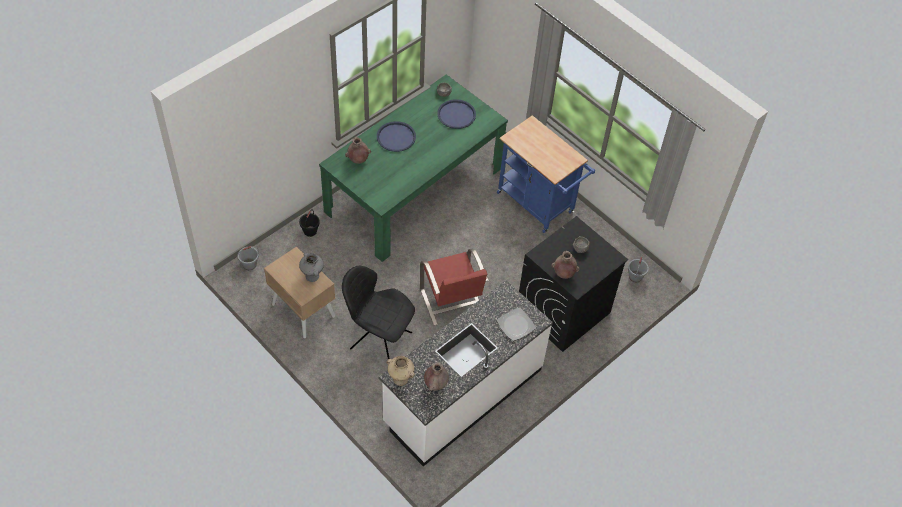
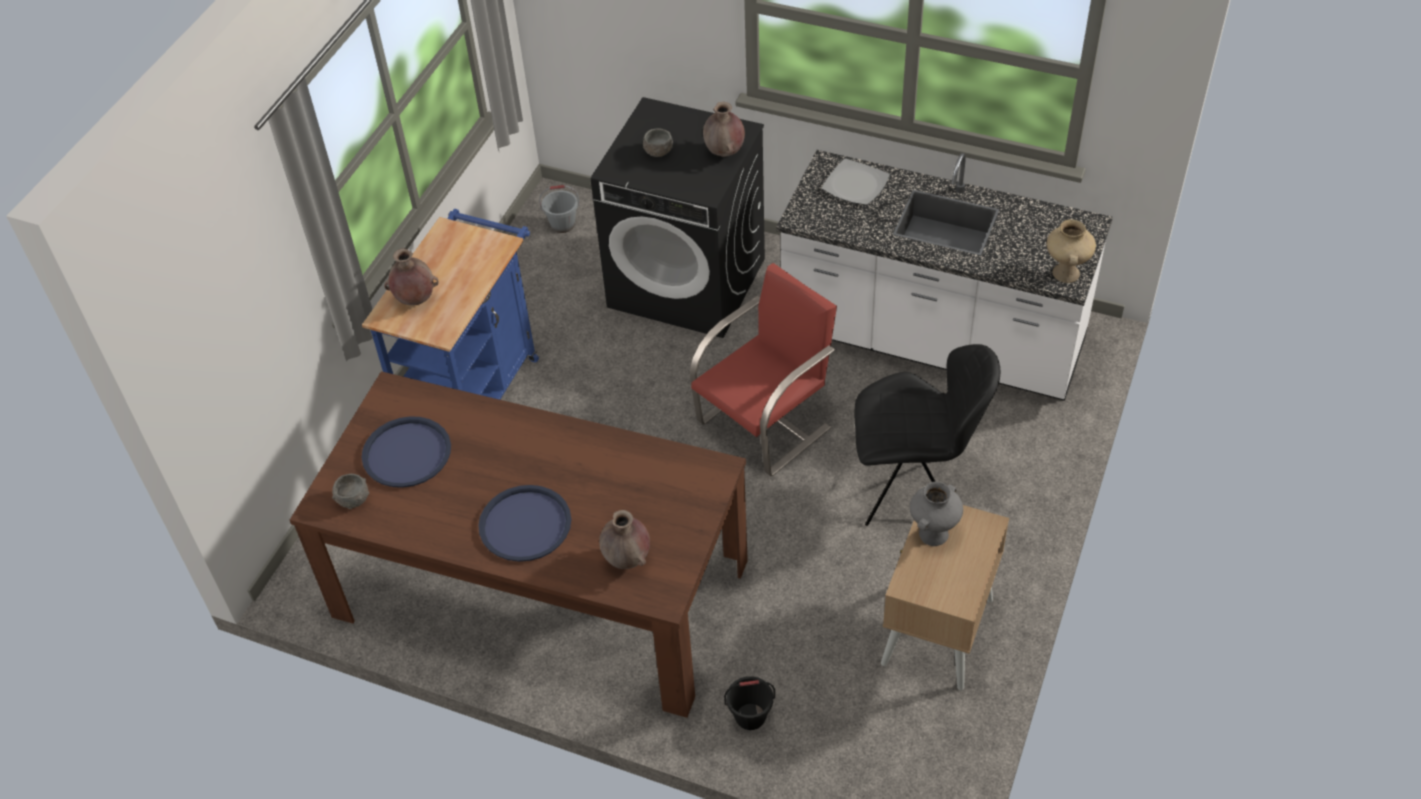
camera: 110 degrees left, 5 degrees down
grey bucket [237,246,259,270] -> none
green dining table [319,75,508,262] -> brown dining table [290,371,748,718]
black chair [342,266,415,359] -> black chair turned 90 degrees counterclockwise [854,344,1000,526]
brown vase [424,362,449,391] -> brown vase moved to [384,248,439,305]

